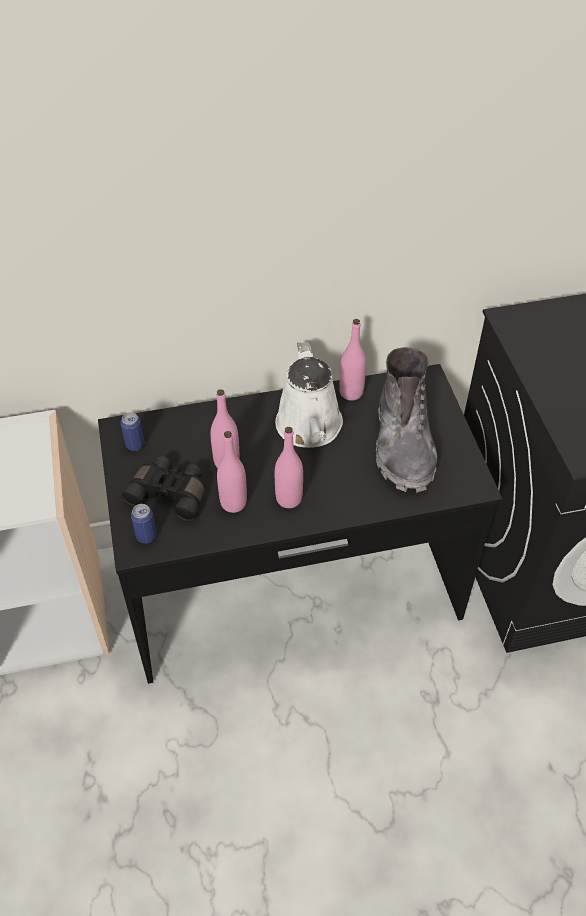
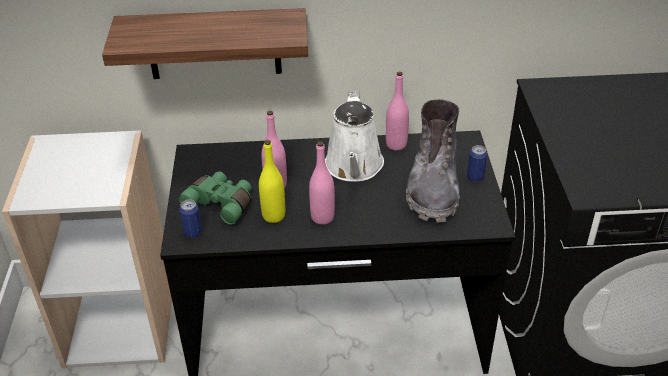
camera: 10 degrees right, 10 degrees down
can [120,412,144,451] -> can moved to [467,145,487,182]
black binoculars [122,456,205,521] -> green binoculars [179,171,252,224]
pink bottle [217,431,247,513] -> yellow bottle [259,140,285,223]
none -> shelf [102,8,308,79]

